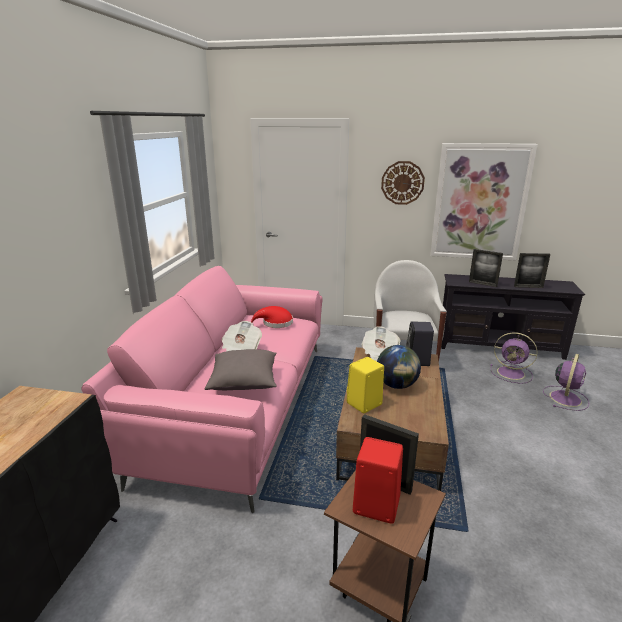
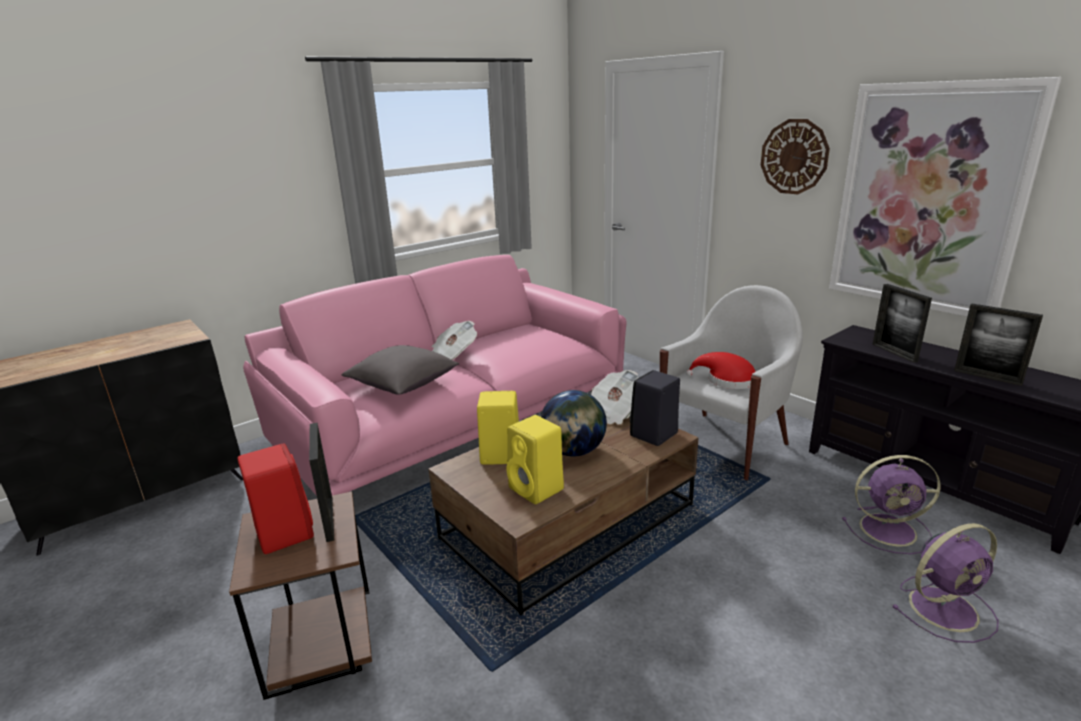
camera: 40 degrees right, 0 degrees up
red hat [251,306,293,328] -> red hat moved to [686,352,756,389]
purple fan [491,332,537,384] -> purple fan turned 60 degrees counterclockwise [842,455,940,554]
none -> yellow speaker [506,415,564,504]

